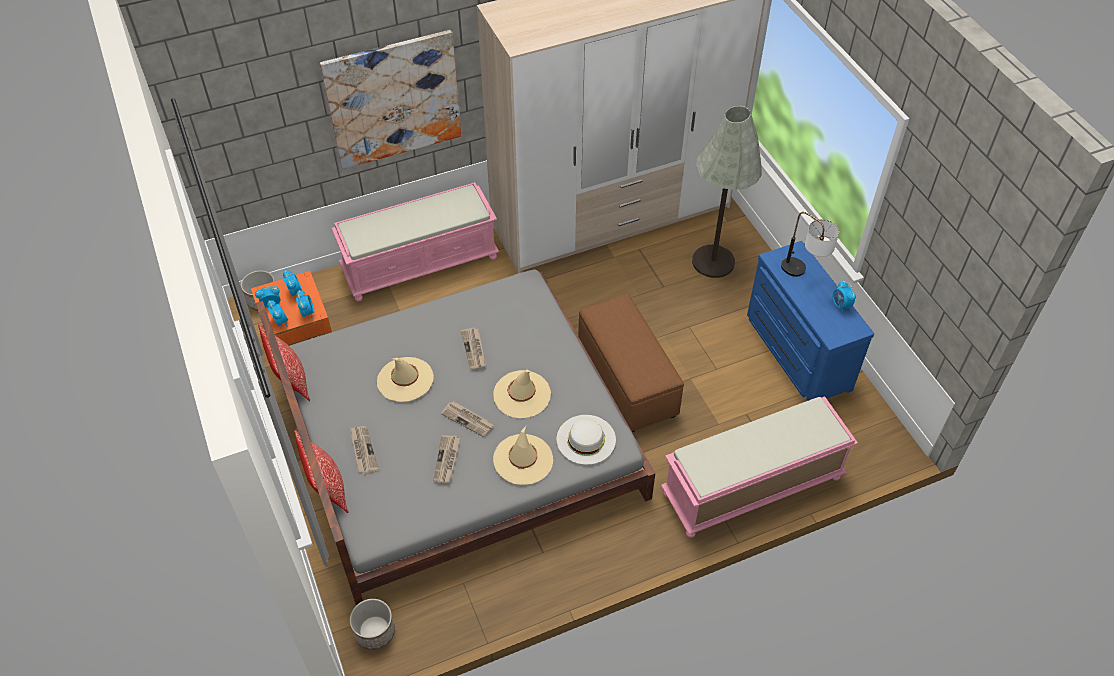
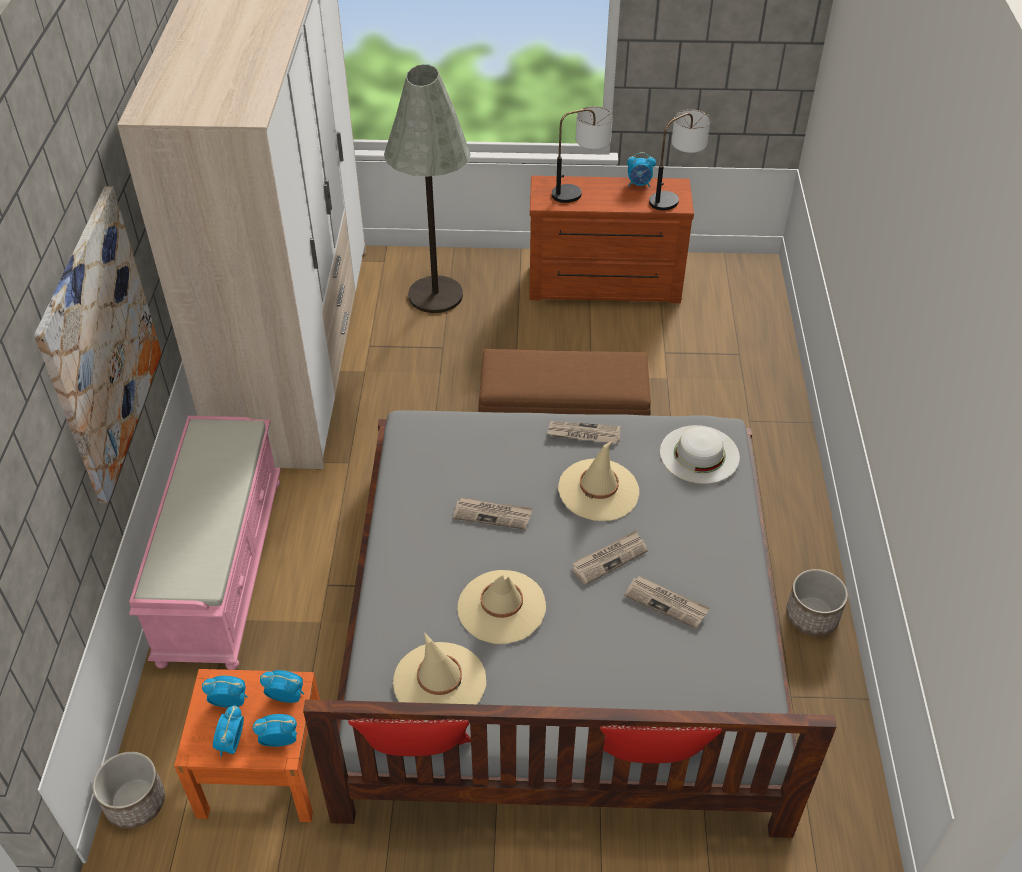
camera: 65 degrees left, 5 degrees down
newspaper [350,426,379,474] -> newspaper moved to [548,421,621,444]
planter [350,599,395,650] -> planter moved to [786,569,848,636]
beige hat [493,426,553,485] -> beige hat moved to [393,632,486,704]
pink bench [661,396,858,538] -> none
blue dresser [747,241,874,401] -> brown dresser [529,176,694,303]
none -> table lamp [649,109,710,211]

